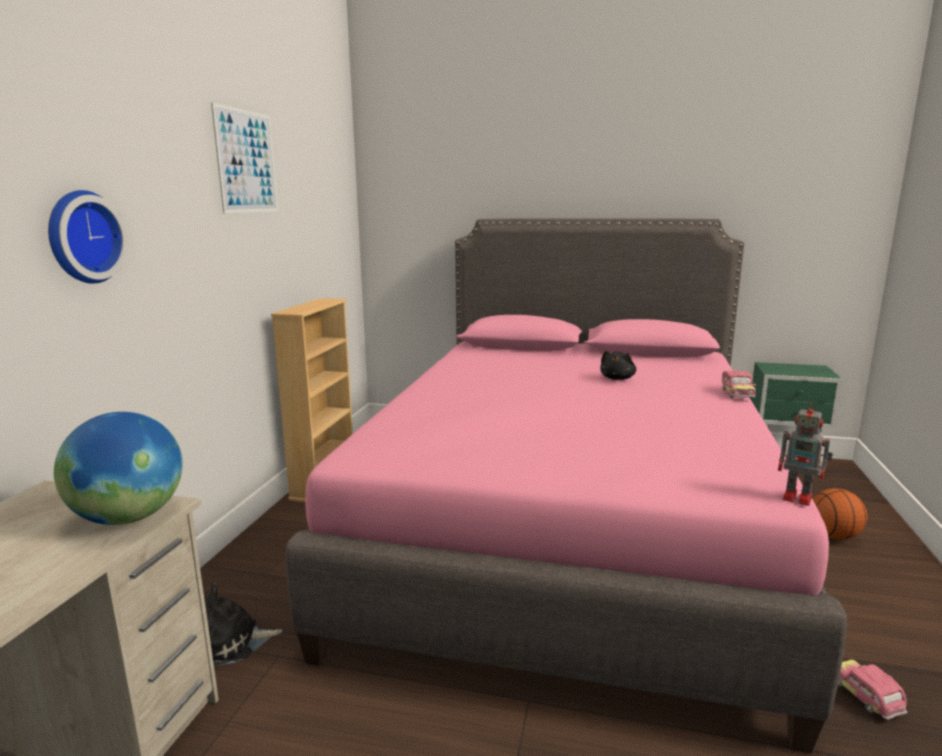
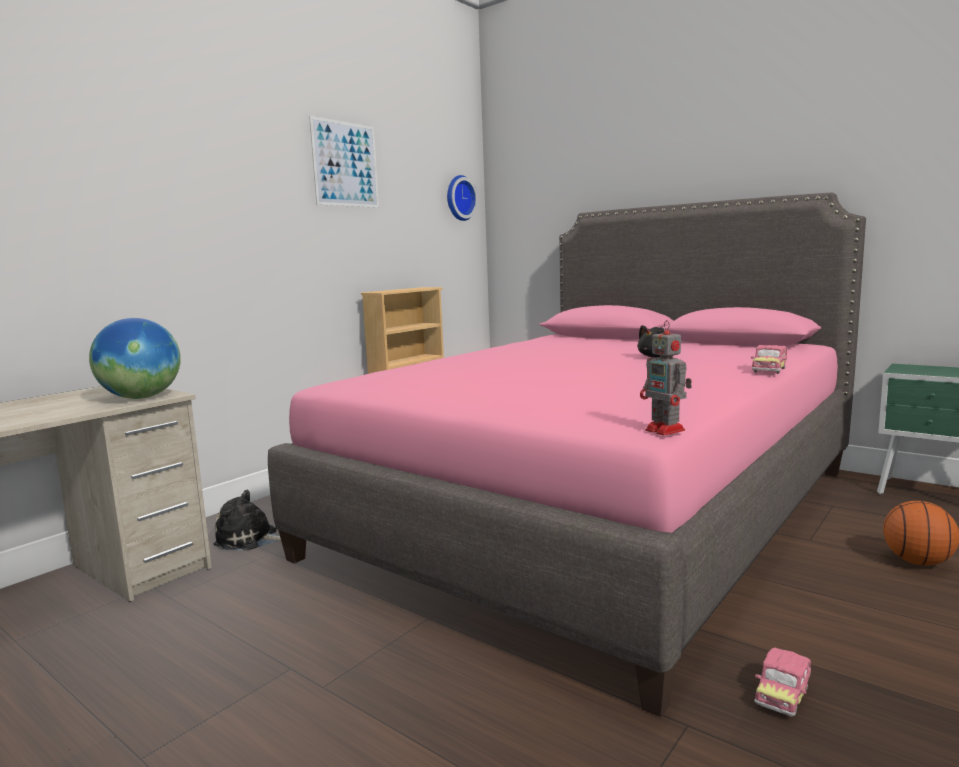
camera: 25 degrees right, 5 degrees down
wall clock [48,190,128,284] -> wall clock moved to [447,175,478,221]
toy car [838,660,908,720] -> toy car turned 150 degrees counterclockwise [754,648,811,716]

